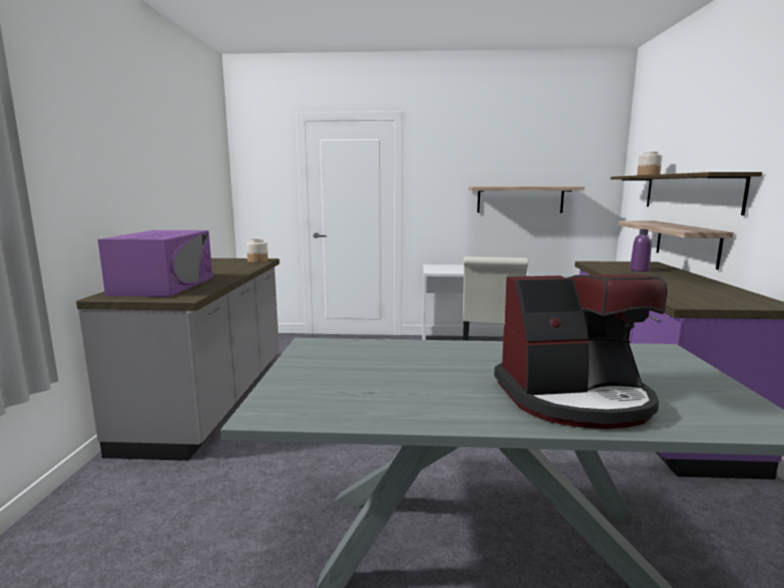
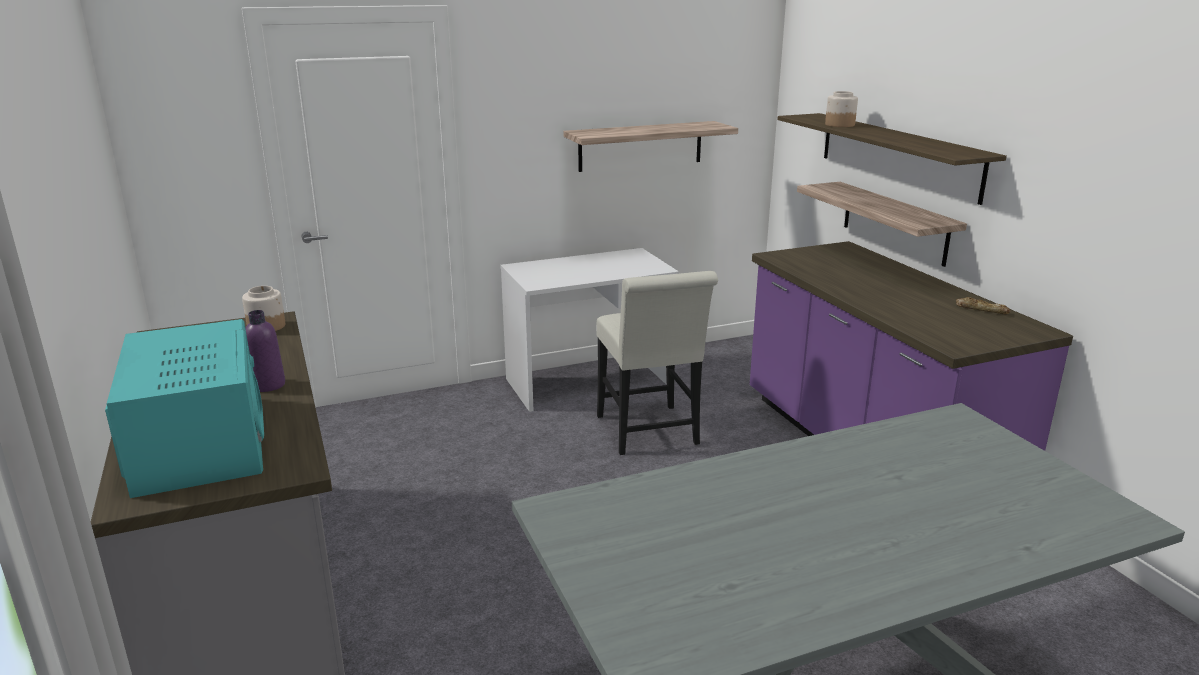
camera: 25 degrees left, 10 degrees up
purple microwave [98,230,213,297] -> turquoise microwave [105,319,264,498]
coffee machine [494,274,667,429] -> none
purple bottle [630,229,652,272] -> purple bottle moved to [245,310,285,392]
none -> bread [956,297,1011,314]

